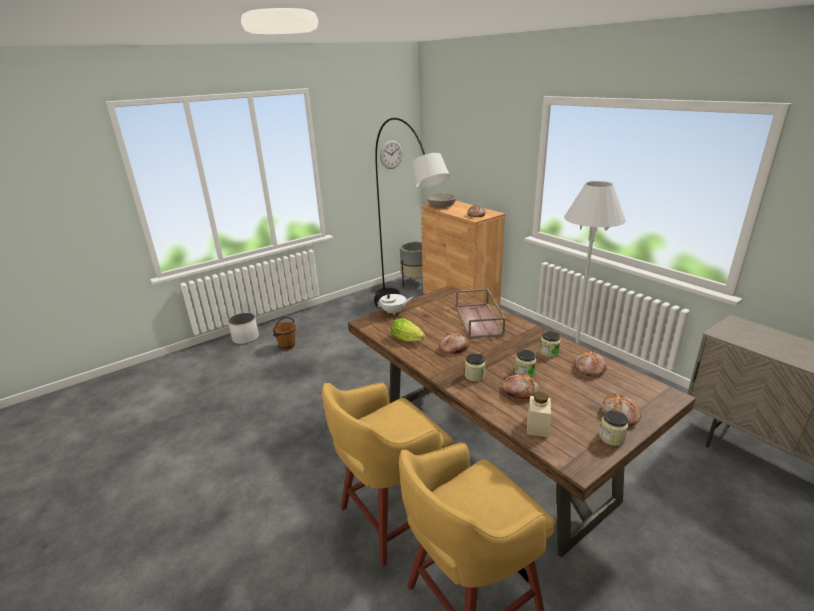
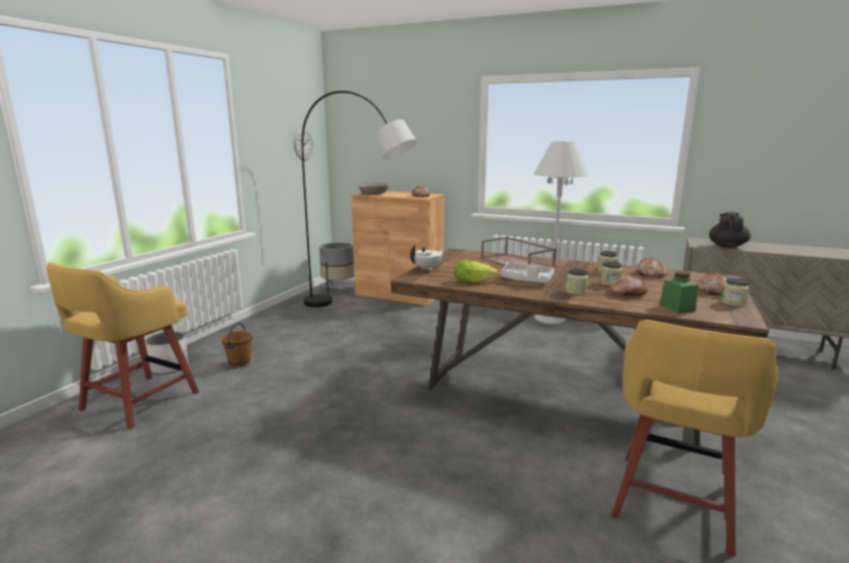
camera: 30 degrees left, 10 degrees down
yellow stool [322,383,452,566] -> yellow stool moved to [47,262,199,429]
bread [439,332,469,354] -> grey tray [500,263,554,283]
beige jar [527,392,551,437] -> green jar [660,271,698,313]
none -> black teapot [709,212,751,248]

